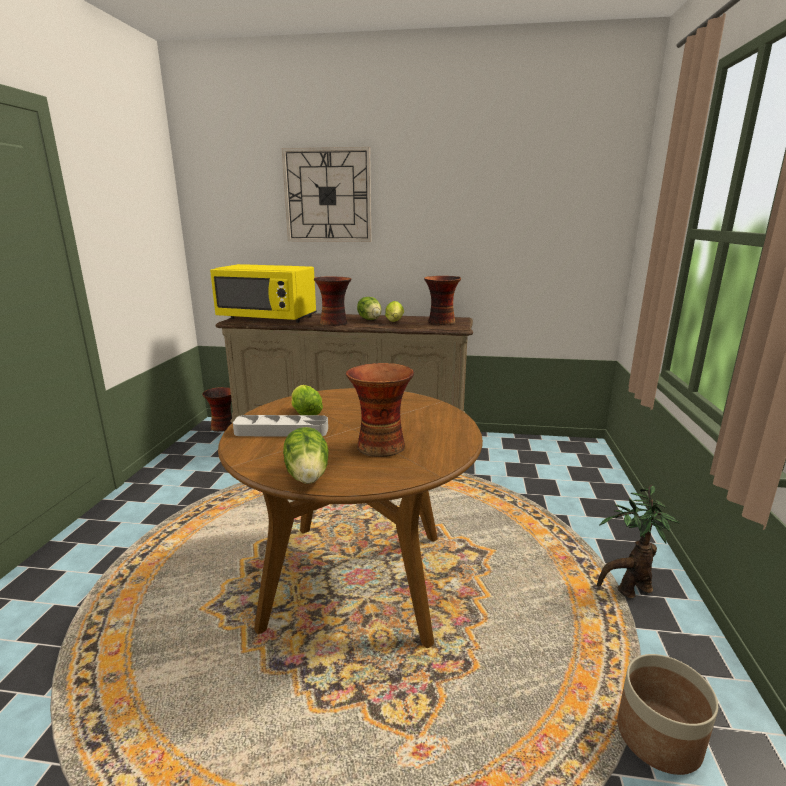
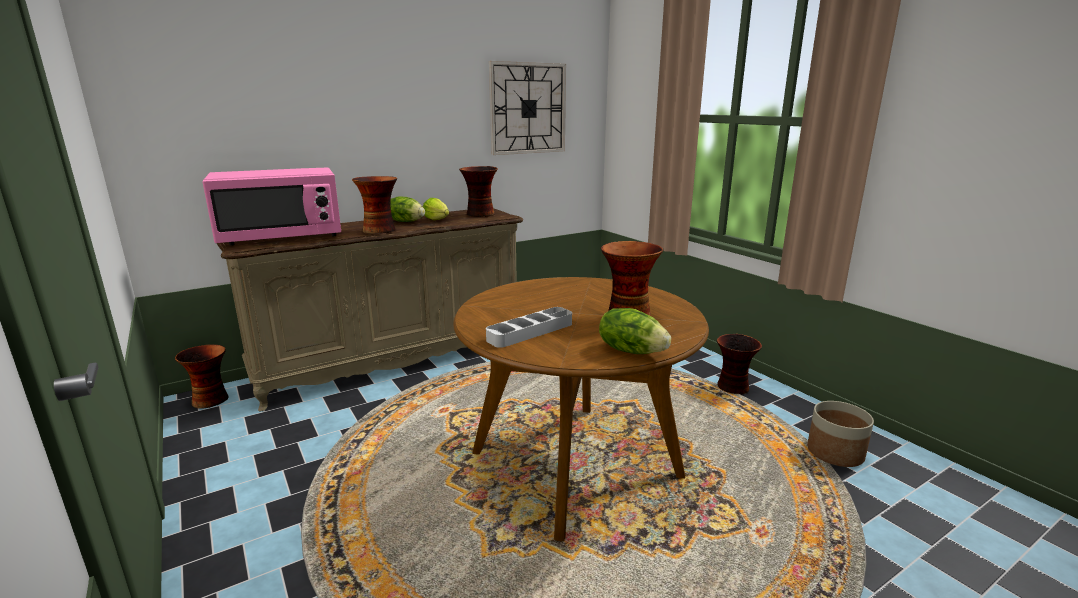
camera: 40 degrees left, 0 degrees up
yellow microwave [210,264,317,323] -> pink microwave [202,168,341,246]
wall clock [282,147,371,242] -> wall clock moved to [489,61,566,155]
lettuce [291,385,323,415] -> none
potted plant [597,485,679,598] -> vase [717,334,762,395]

